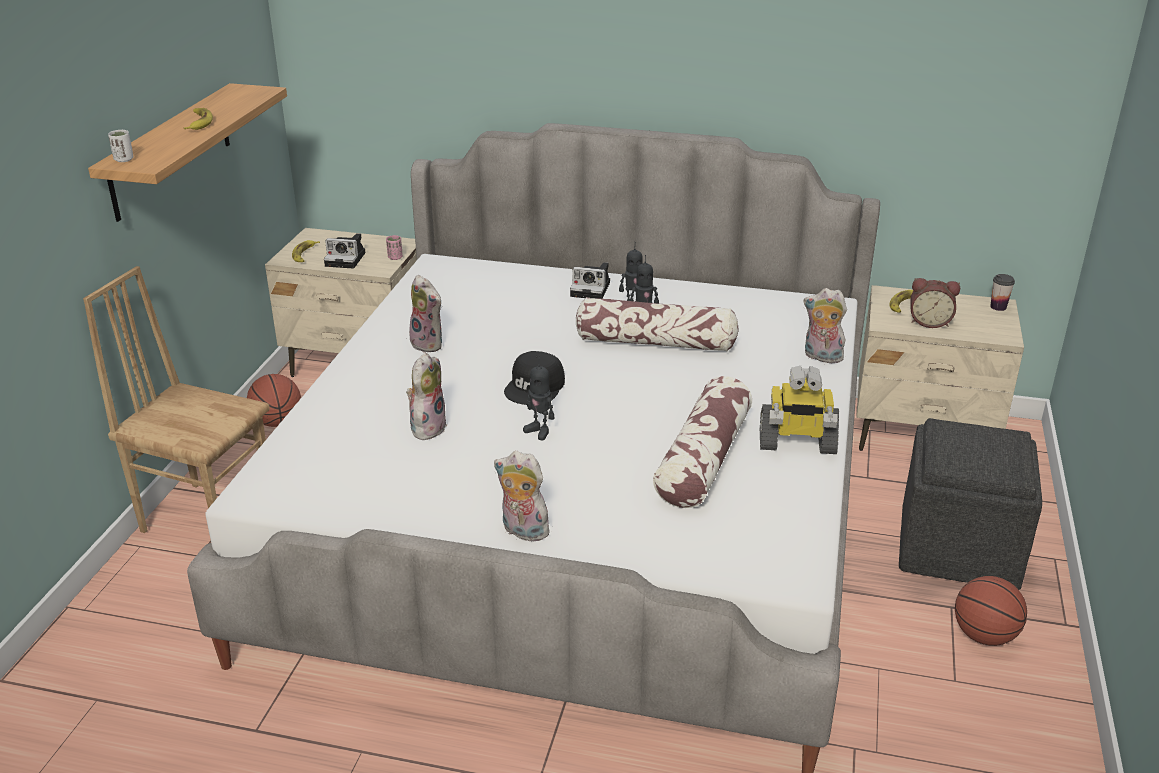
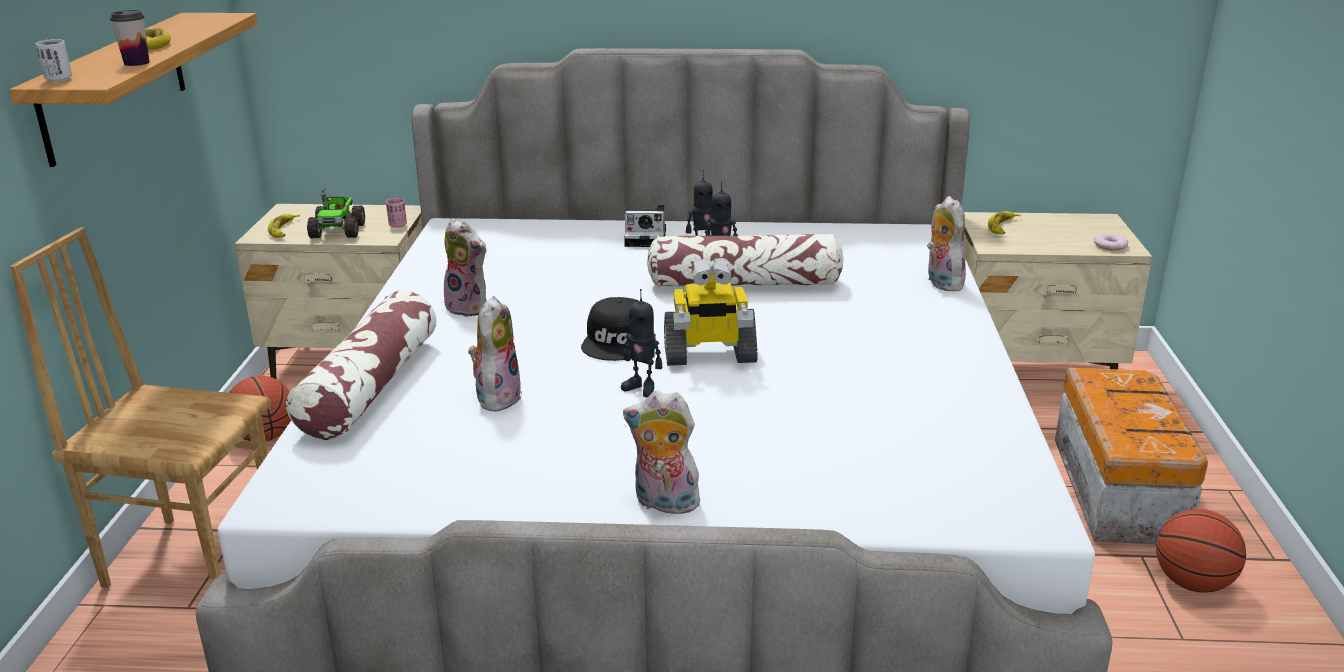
camera: 10 degrees left, 5 degrees down
camera [324,233,365,269] -> toy truck [307,187,365,238]
pillow [653,376,752,508] -> pillow moved to [286,291,436,440]
toy robot [760,366,839,454] -> toy robot moved to [664,258,758,366]
plush toy [804,288,848,363] -> plush toy turned 60 degrees clockwise [927,196,967,292]
grey ottoman [899,418,1042,590] -> storage box [1055,368,1208,544]
alarm clock [911,278,960,328] -> none
cup [990,274,1015,311] -> cup moved to [110,10,149,66]
none -> donut [1094,234,1128,251]

